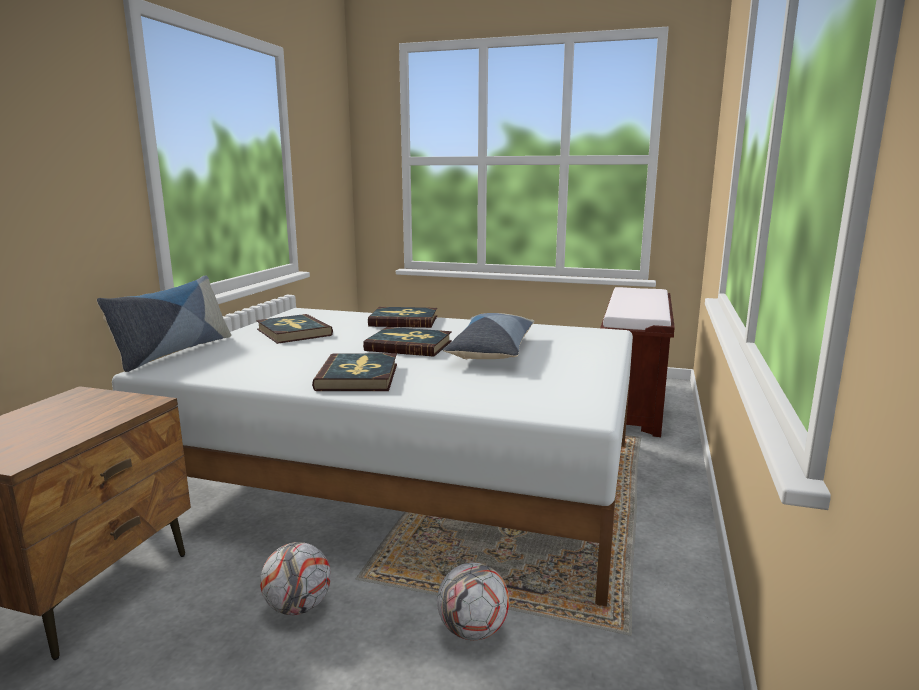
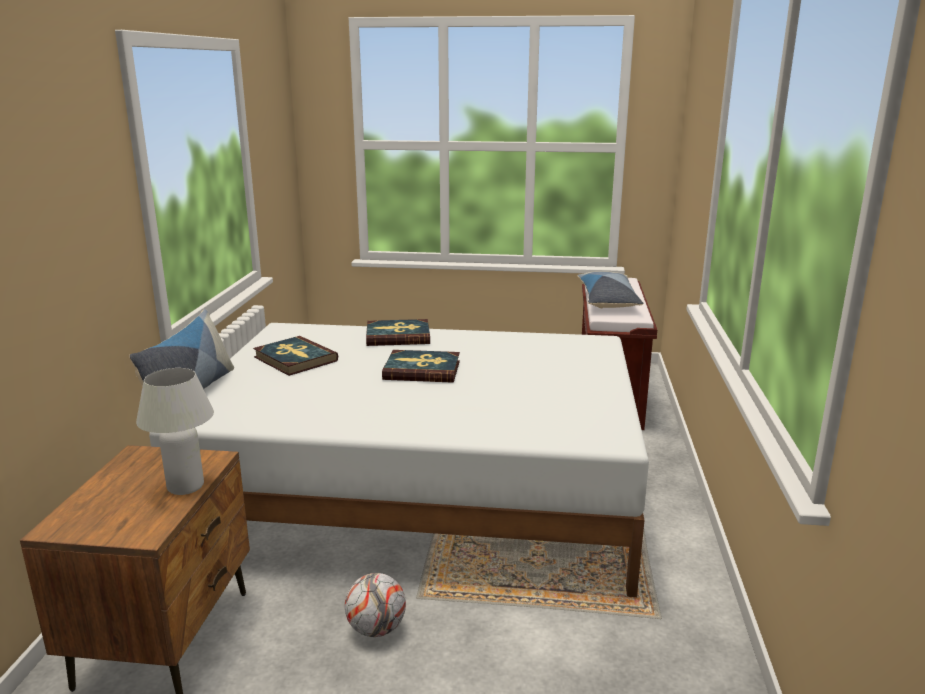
camera: 10 degrees left, 5 degrees up
book [312,353,397,391] -> none
football [437,562,509,640] -> none
pillow [442,313,534,359] -> pillow moved to [578,271,643,308]
none -> white table lamp [136,368,214,495]

